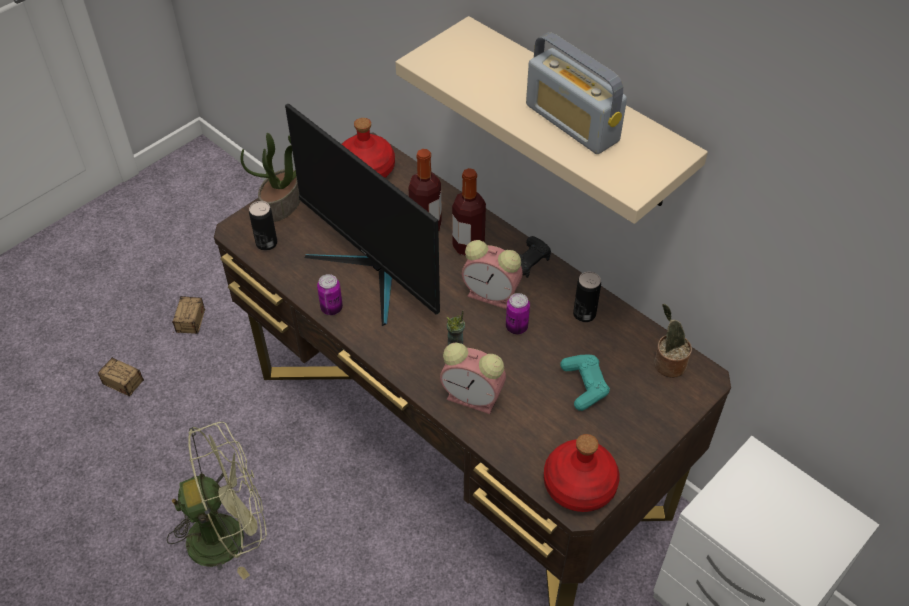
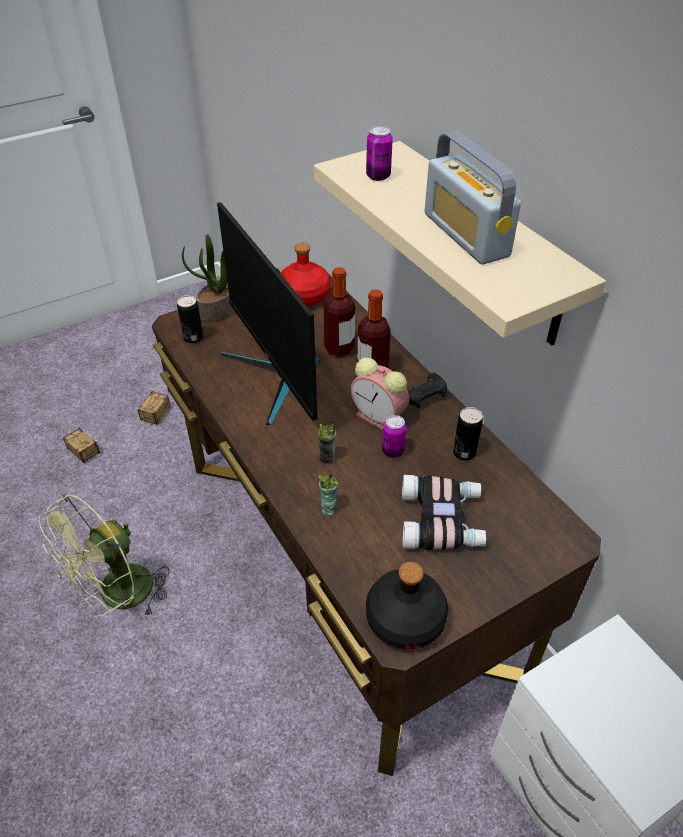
camera: 15 degrees right, 5 degrees down
green fan [167,422,267,580] -> green fan turned 135 degrees clockwise [38,494,170,618]
can [317,274,343,315] -> can moved to [366,126,393,181]
alarm clock [440,342,506,414] -> cup [318,473,339,516]
red bottle [544,434,620,512] -> black bottle [366,562,448,649]
turquoise game controller [560,355,610,411] -> binoculars [402,475,486,550]
potted plant [654,304,692,378] -> none

